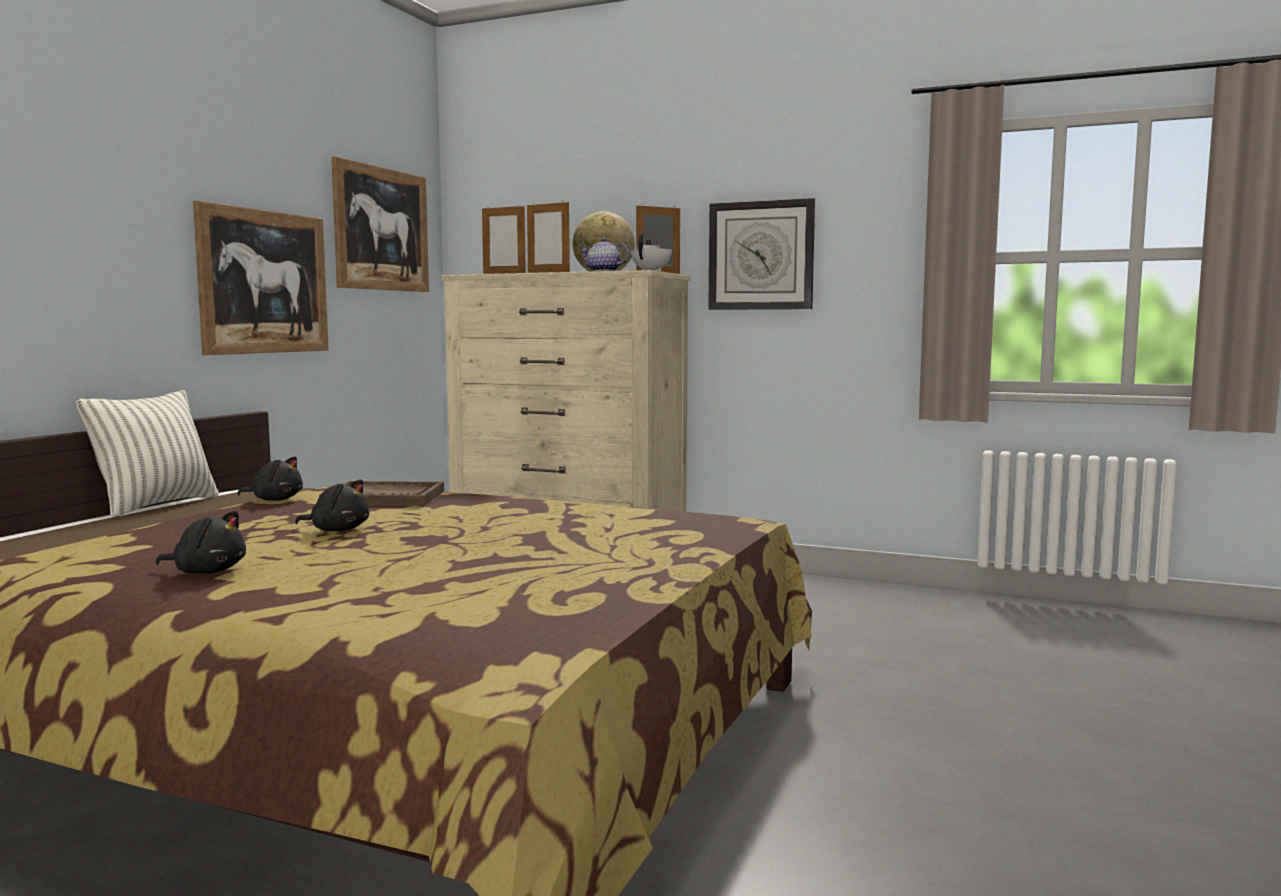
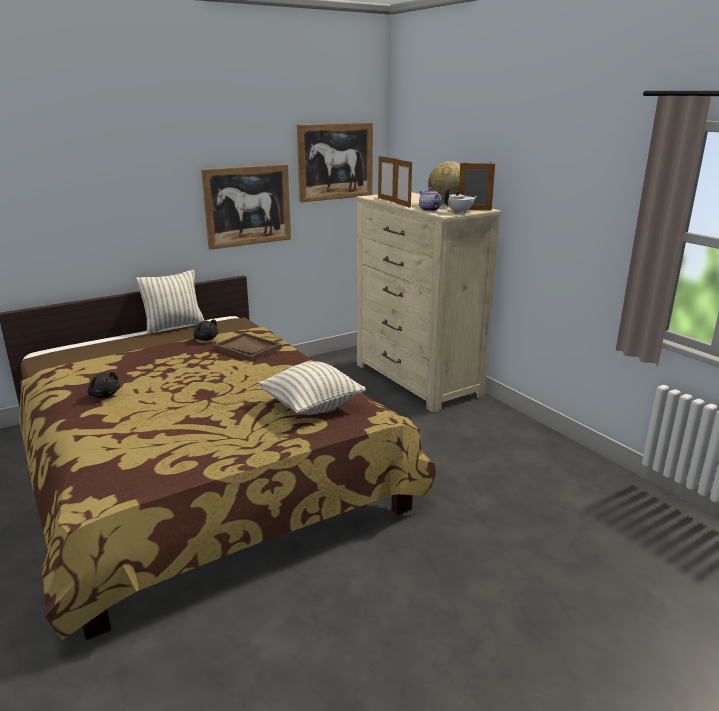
camera: 35 degrees right, 15 degrees up
black plush toy [295,479,369,532] -> none
wall clock [708,198,815,310] -> none
none -> pillow [258,362,366,415]

